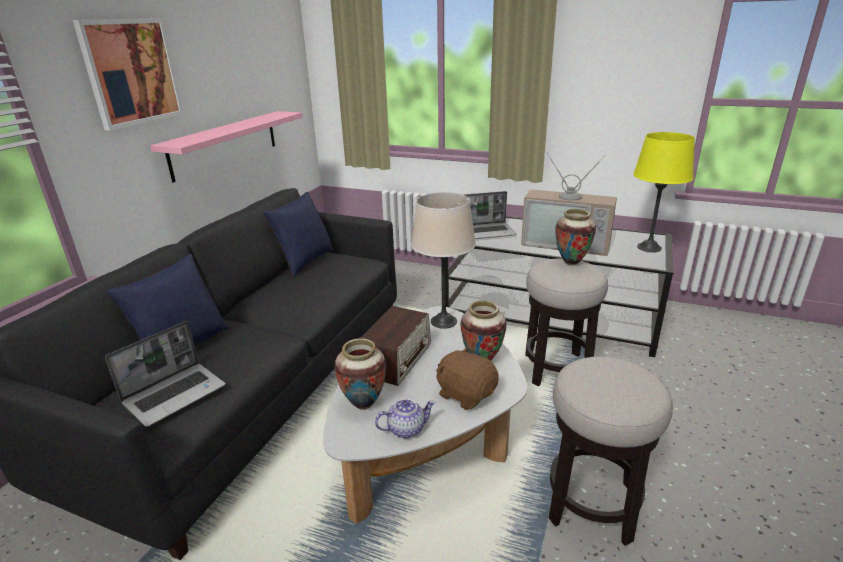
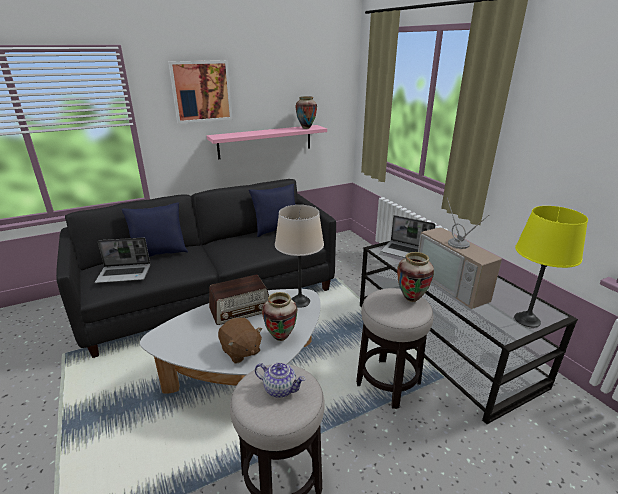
camera: 40 degrees right, 0 degrees up
vase [334,338,386,410] -> vase moved to [295,96,317,129]
teapot [375,399,436,438] -> teapot moved to [255,362,305,398]
brown plush toy [436,346,499,410] -> brown plush toy turned 150 degrees clockwise [218,318,262,364]

